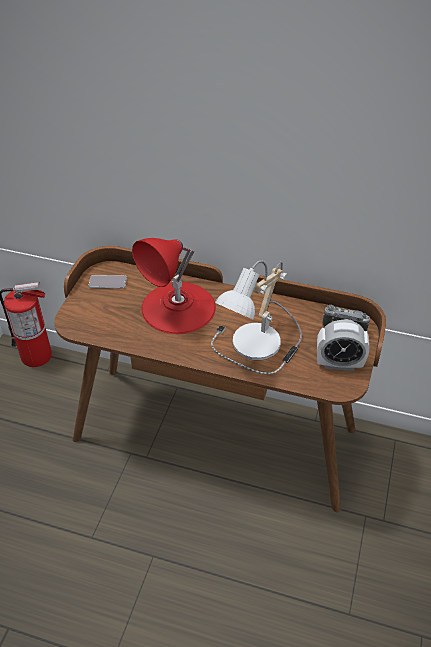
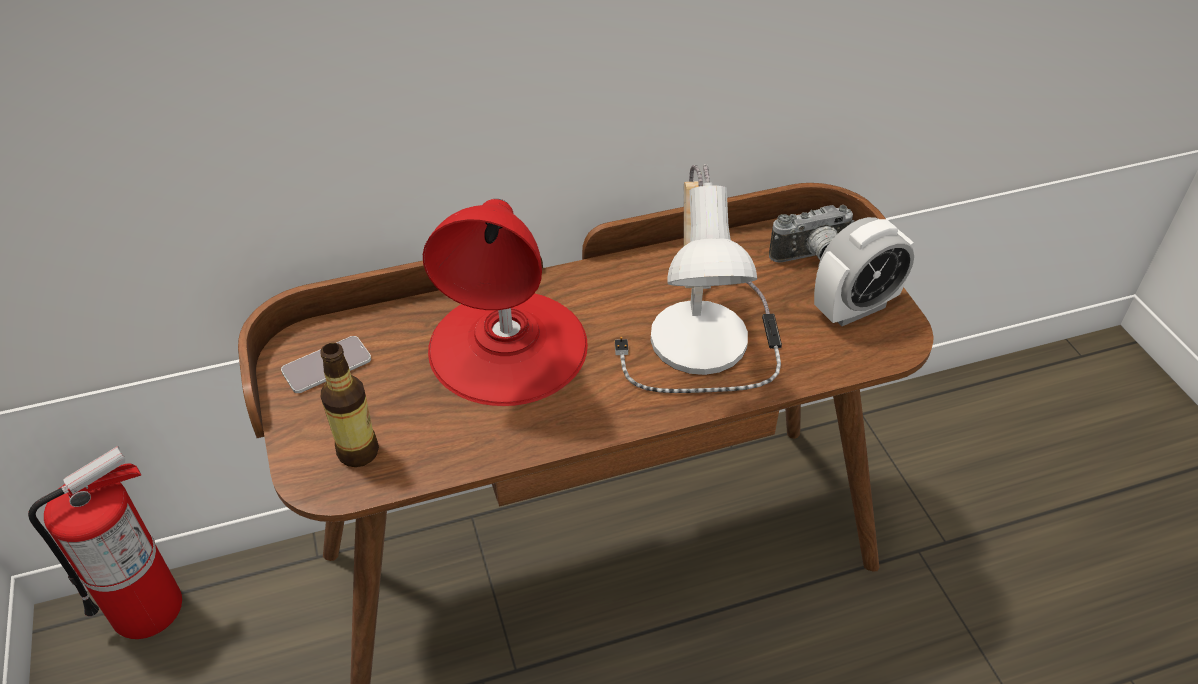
camera: 35 degrees left, 0 degrees up
none -> bottle [320,343,379,467]

